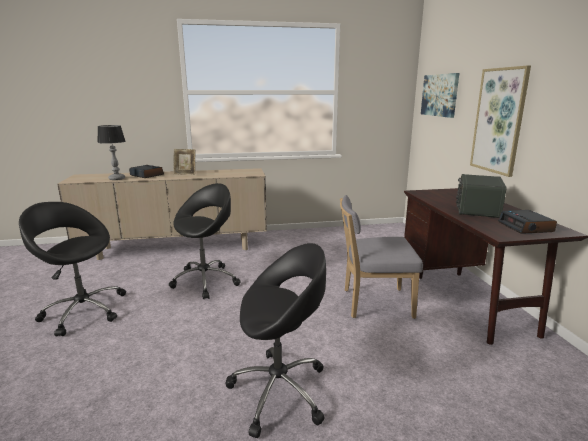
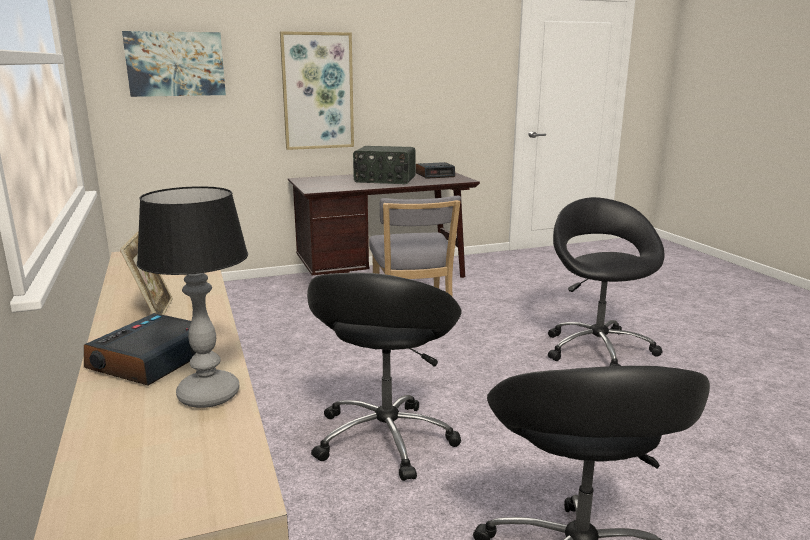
camera: 100 degrees left, 0 degrees up
black office chair [169,183,240,299] -> black office chair turned 120 degrees counterclockwise [307,272,462,481]

